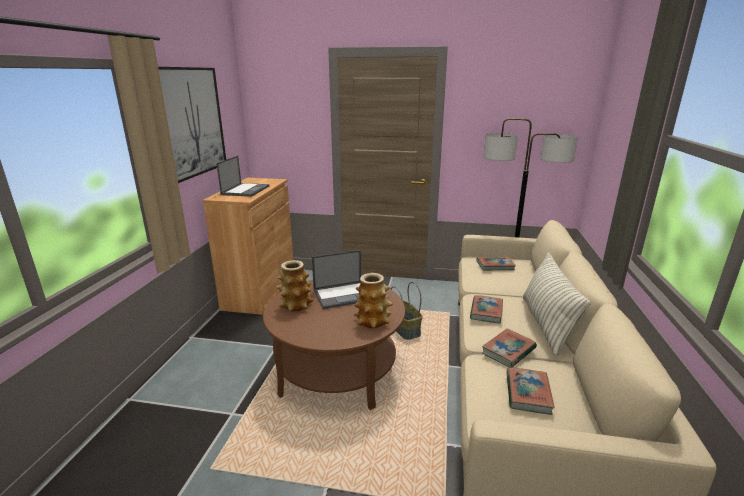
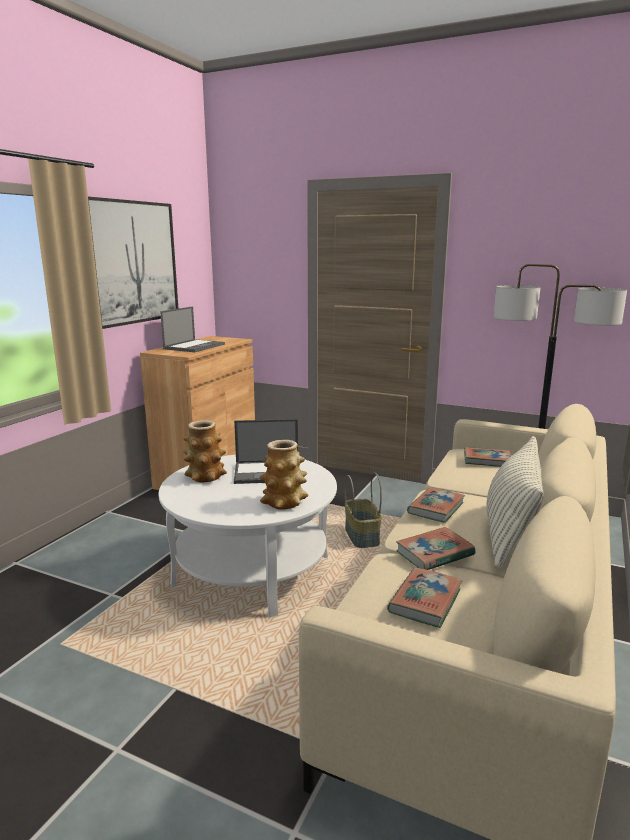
camera: 15 degrees right, 5 degrees down
brown coffee table [263,280,405,410] -> white coffee table [159,455,337,617]

